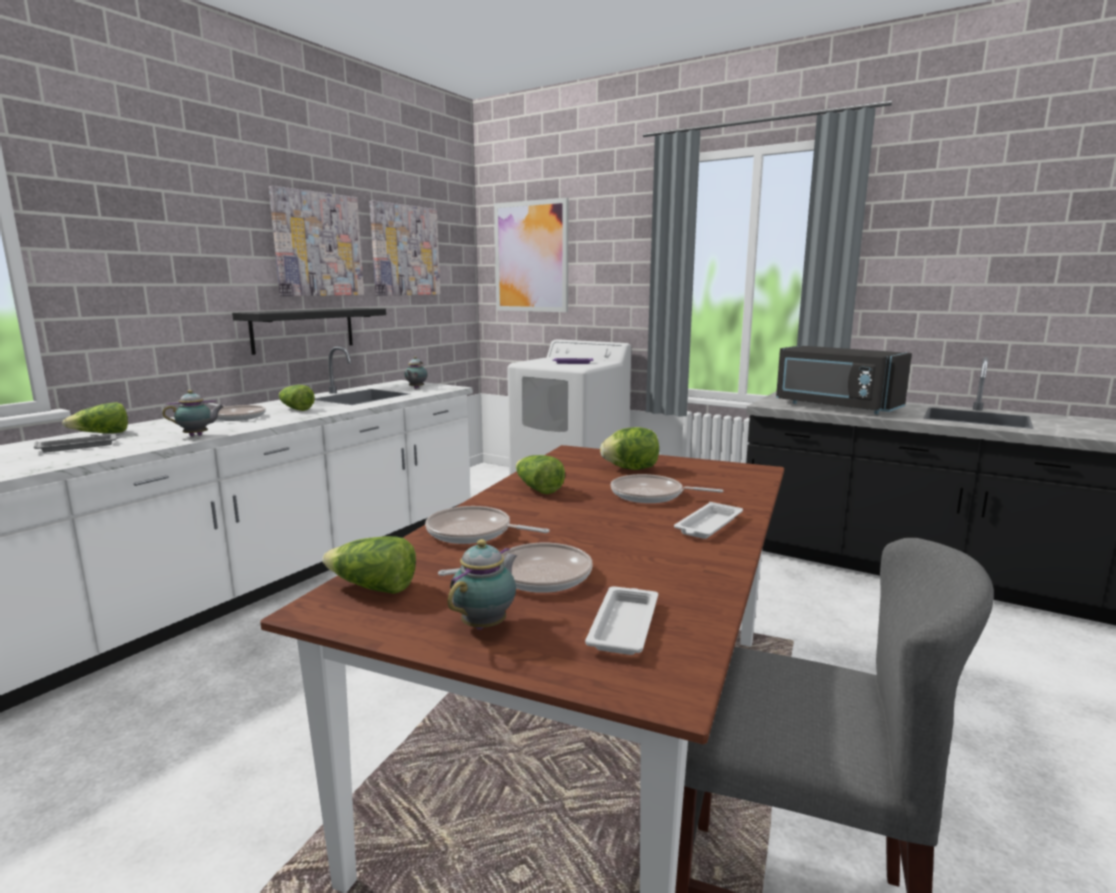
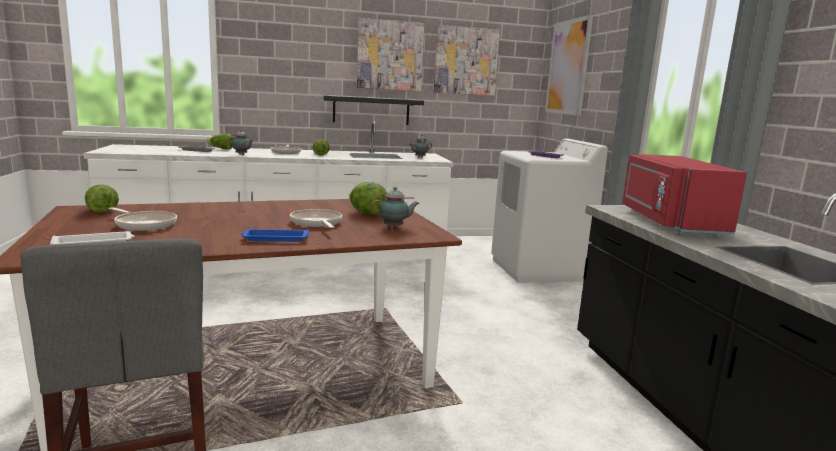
camera: 45 degrees right, 0 degrees up
frying pan [425,506,550,544] -> none
teapot [447,539,517,630] -> teapot moved to [371,187,420,228]
lettuce [516,455,565,494] -> none
white tray [674,502,743,539] -> blue tray [241,229,309,242]
black microwave [776,346,912,414] -> red microwave [622,154,747,236]

